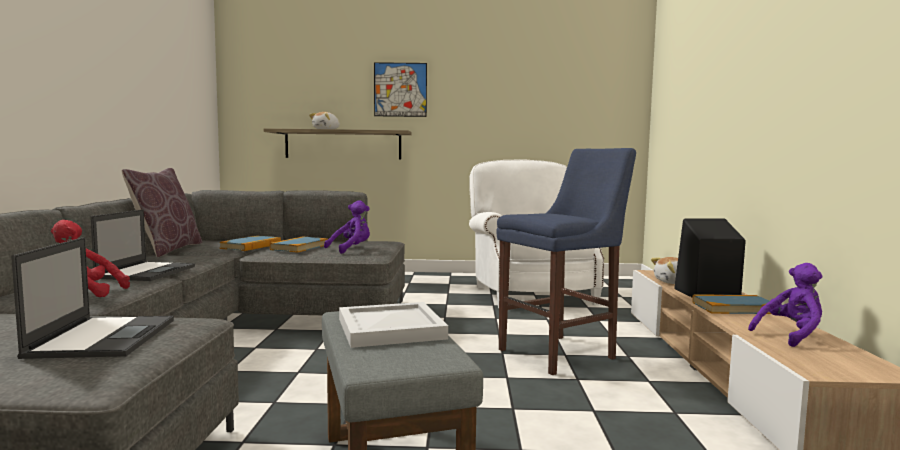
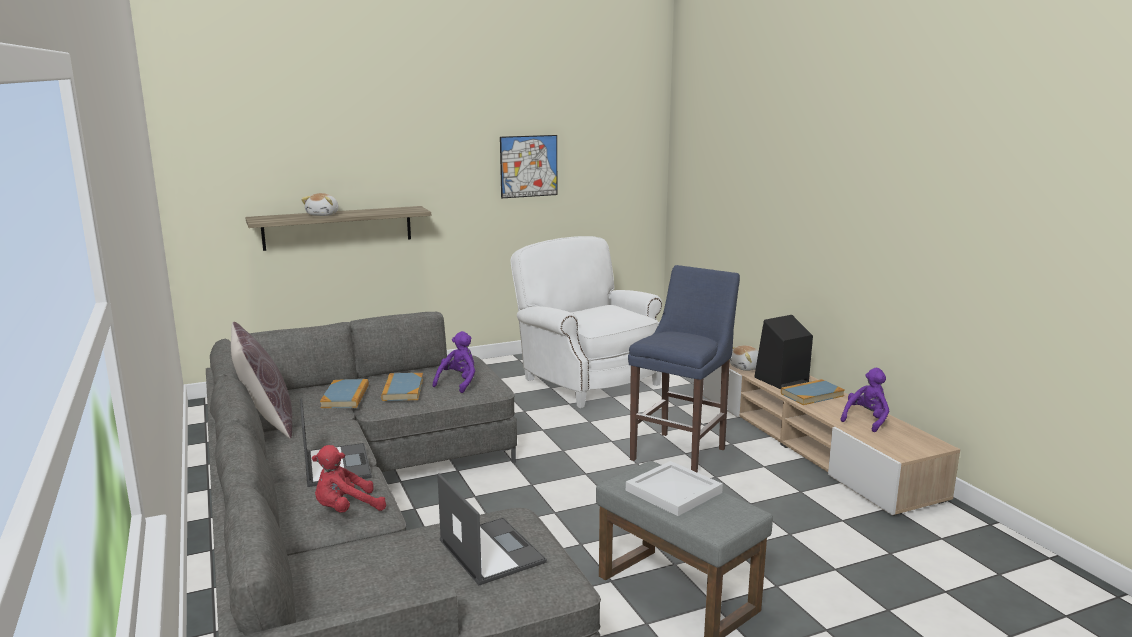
camera: 25 degrees left, 10 degrees up
picture [374,62,427,117] -> picture moved to [500,135,557,198]

